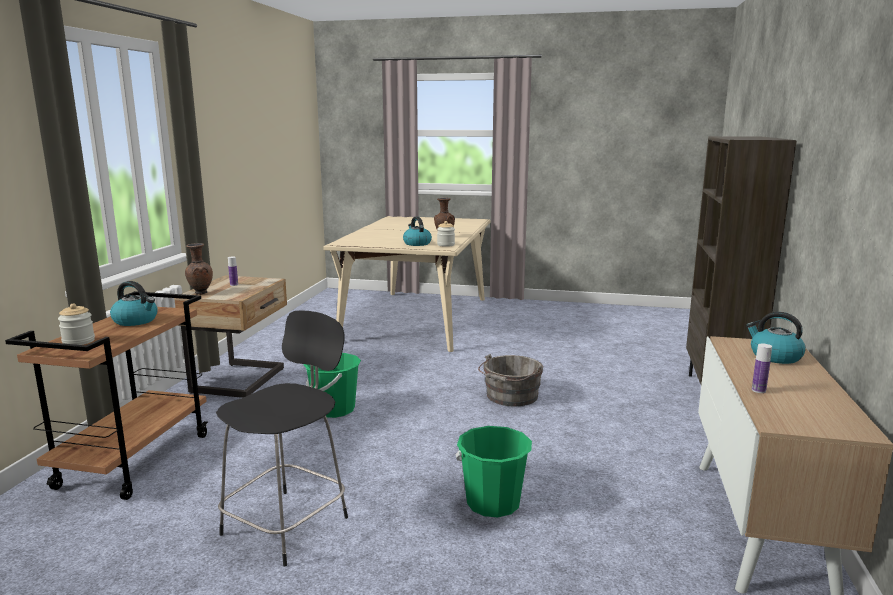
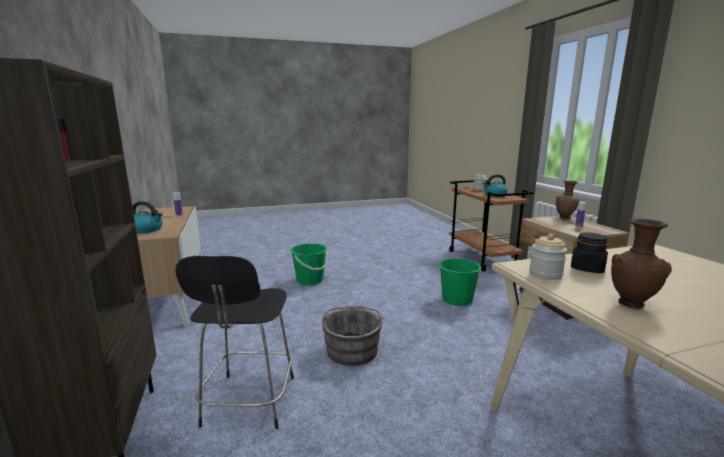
camera: 150 degrees right, 0 degrees up
black stool [216,310,348,567] -> black stool moved to [175,256,294,429]
kettle [403,217,432,246] -> black jar [571,233,608,273]

